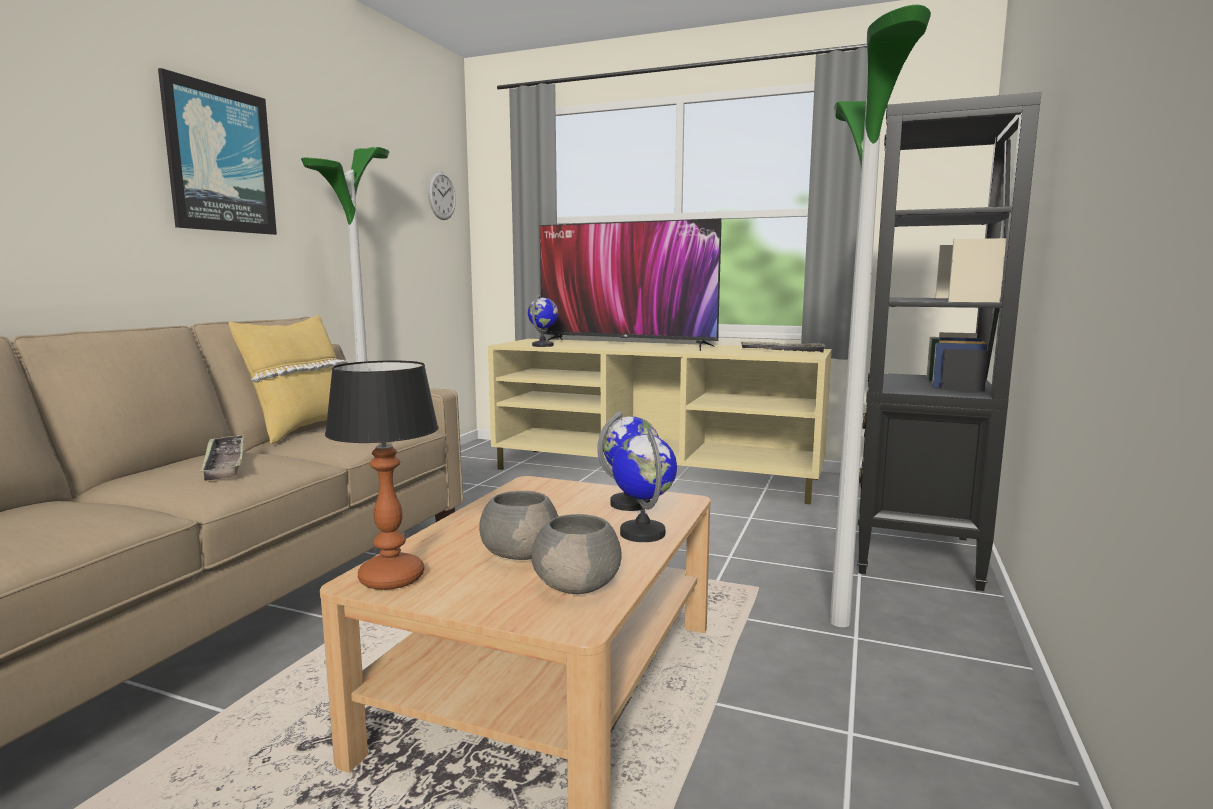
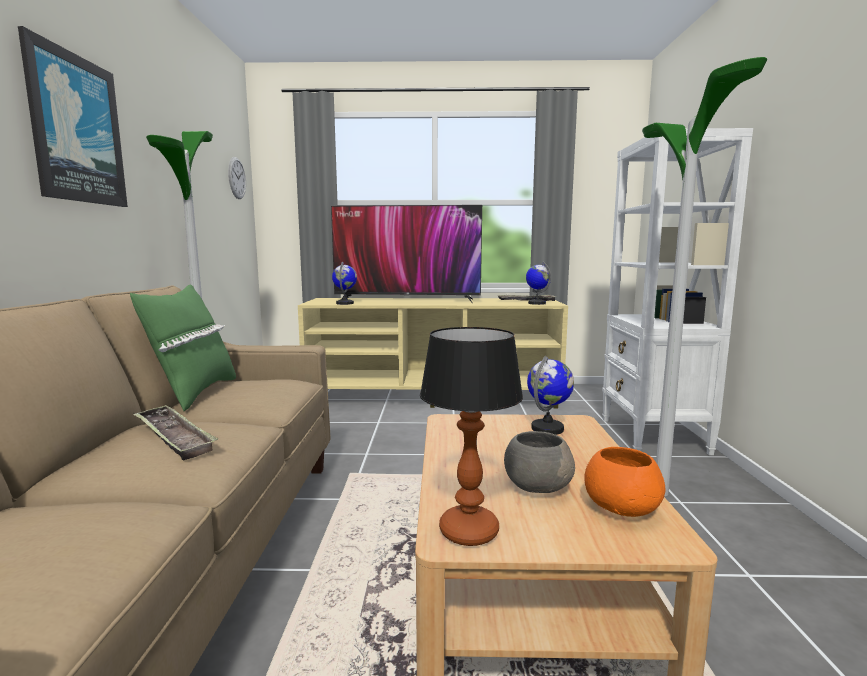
camera: 20 degrees left, 0 degrees up
yellow pillow [229,316,347,444] -> green pillow [130,285,236,411]
grey bowl [531,514,621,594] -> orange bowl [585,447,666,517]
globe [612,430,677,542] -> globe moved to [526,262,551,305]
black bookcase [857,92,1041,591] -> white bookcase [602,128,753,455]

